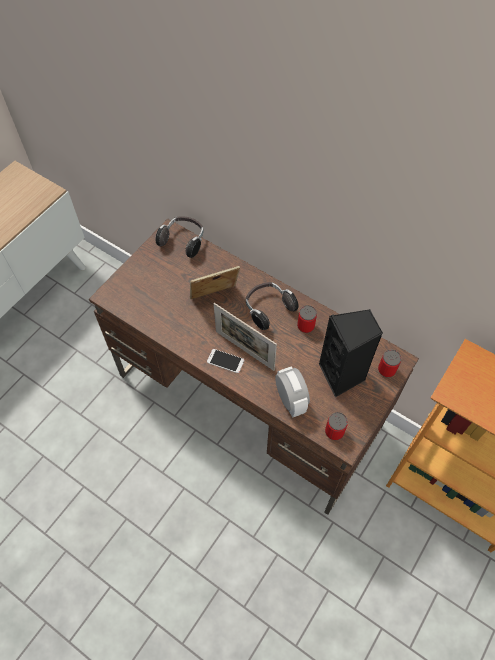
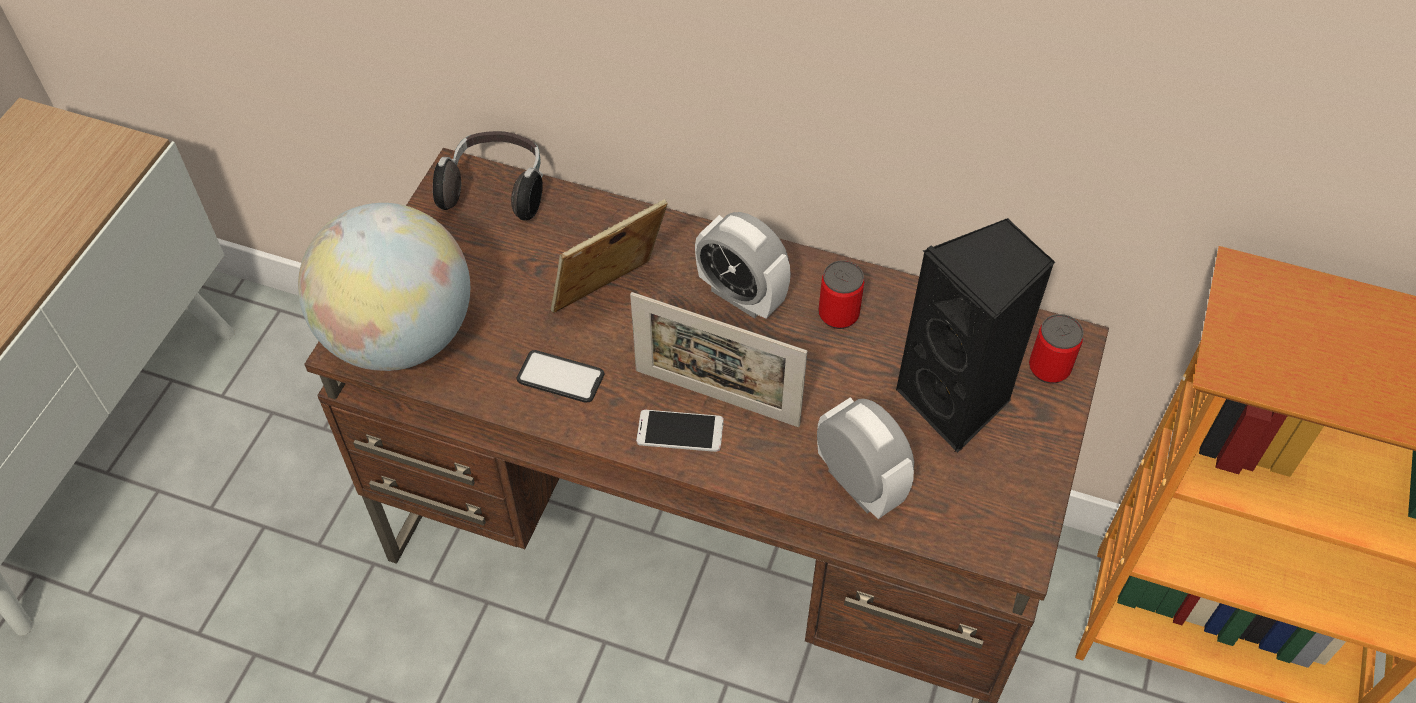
camera: 15 degrees left, 5 degrees down
headphones [246,282,299,330] -> alarm clock [695,212,791,319]
can [325,412,348,440] -> none
none -> globe [298,203,470,371]
none -> phone [516,350,605,402]

